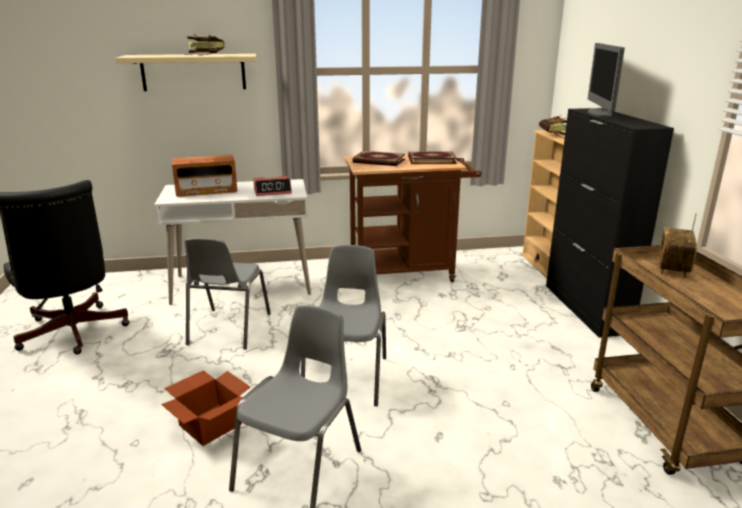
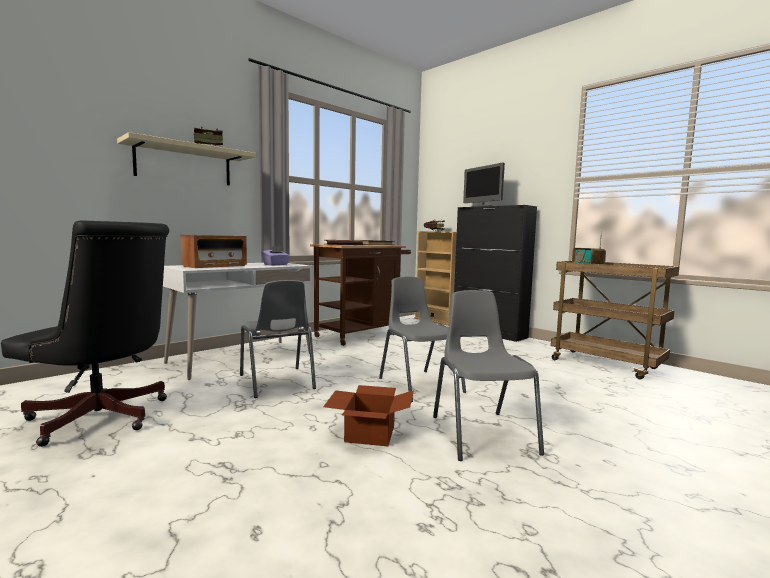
camera: 35 degrees left, 15 degrees down
alarm clock [253,176,292,196] -> purple tissue box [262,246,290,266]

